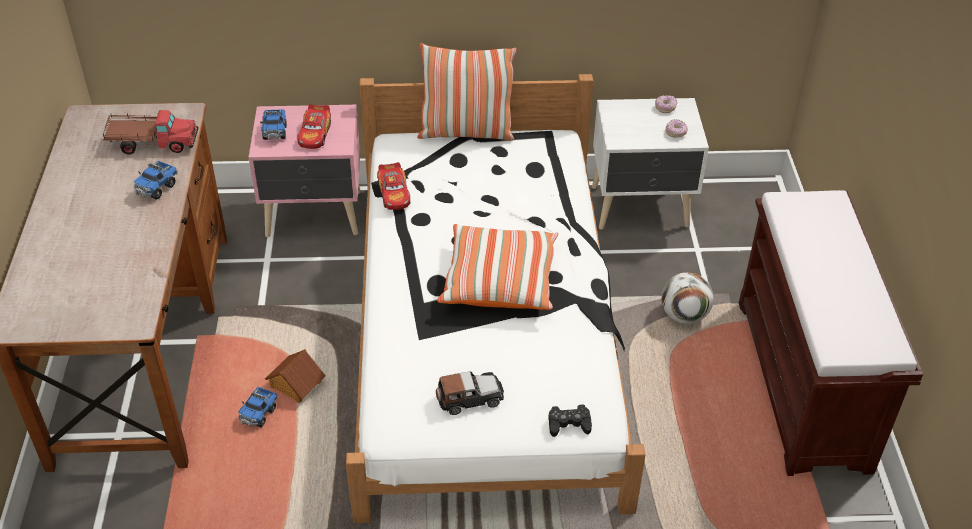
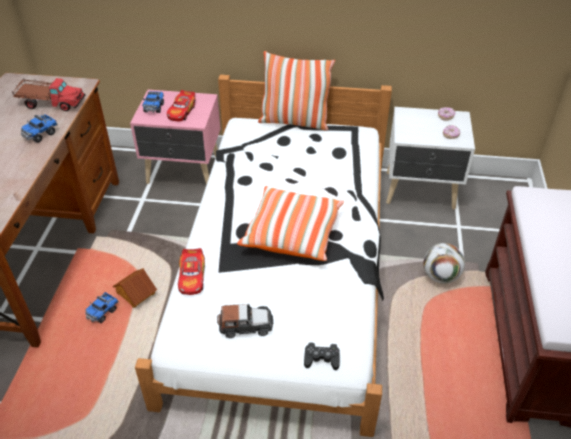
camera: 10 degrees right, 0 degrees up
toy car [377,162,410,210] -> toy car moved to [178,248,205,295]

